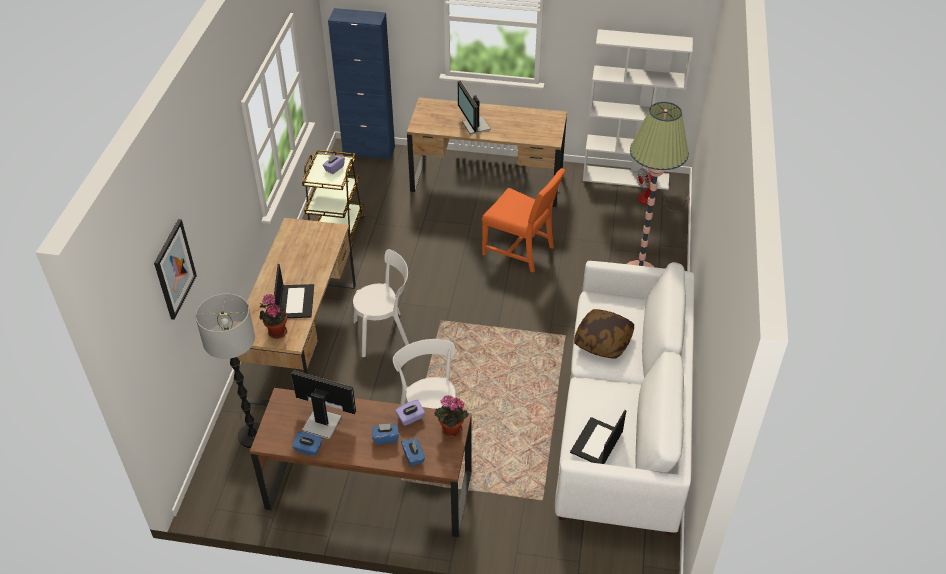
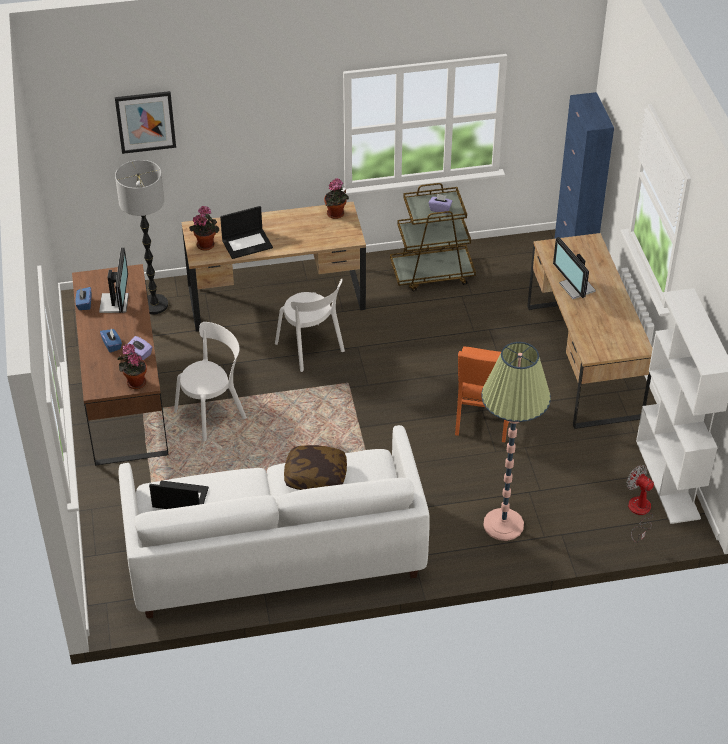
camera: 70 degrees right, 0 degrees up
blue tissue box [401,439,425,467] -> none
monitor [458,81,491,135] -> monitor turned 75 degrees counterclockwise [553,237,596,299]
none -> potted plant [324,178,349,219]

